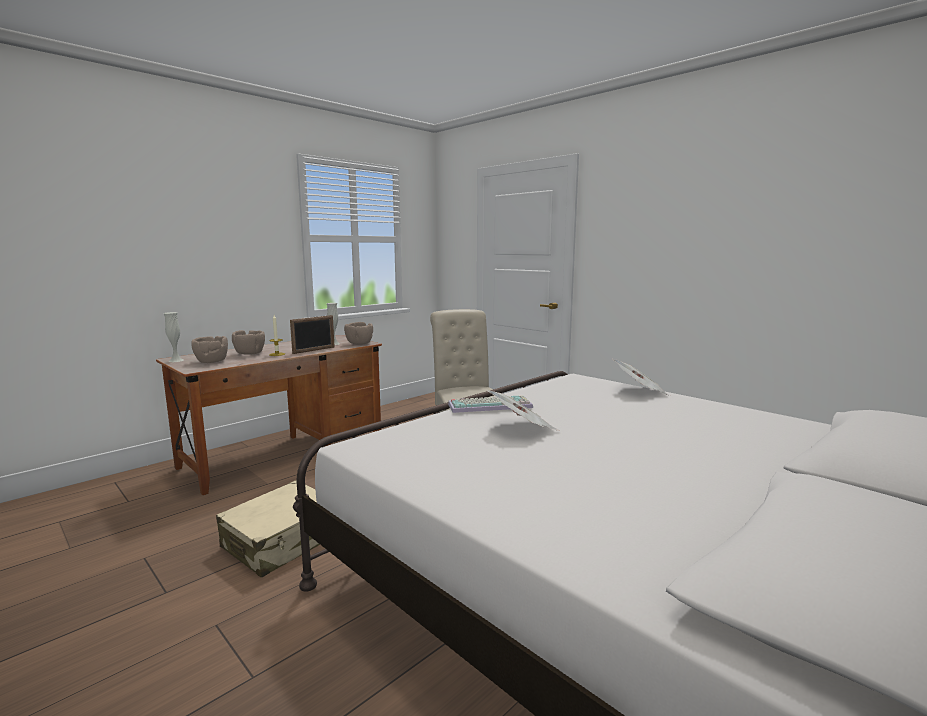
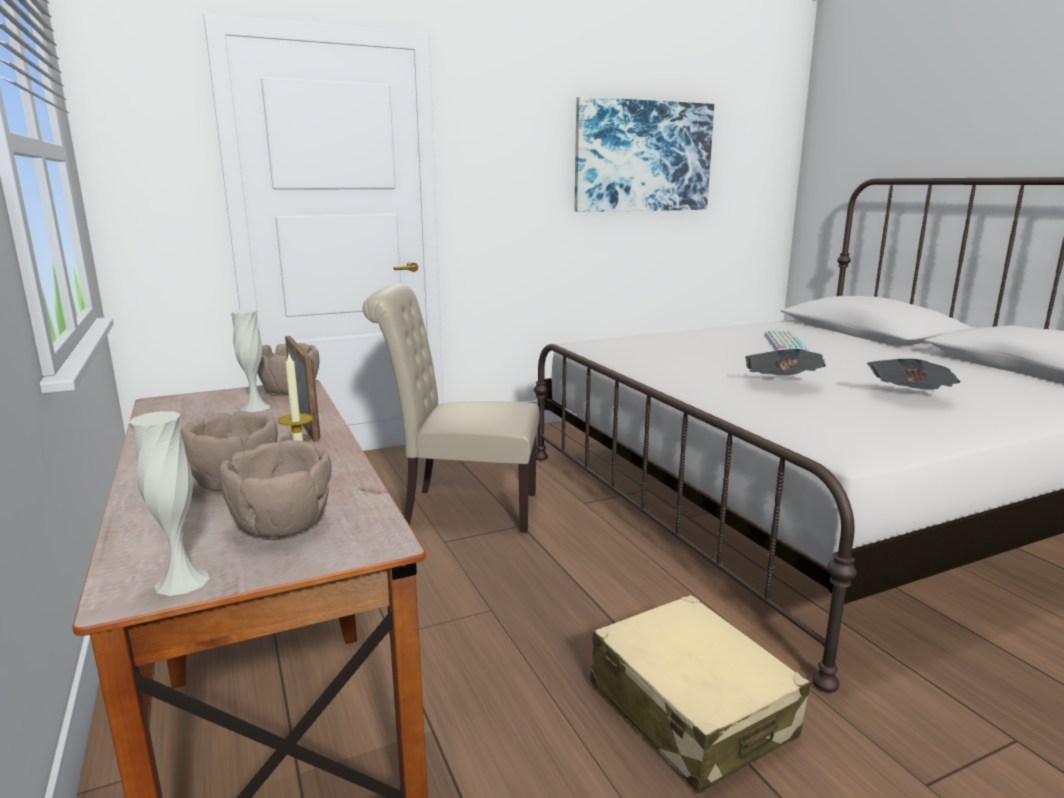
camera: 70 degrees left, 5 degrees up
keyboard [448,395,533,413] -> keyboard moved to [765,330,809,351]
newspaper [611,358,670,396] -> newspaper moved to [867,359,960,390]
none -> picture [575,97,714,212]

